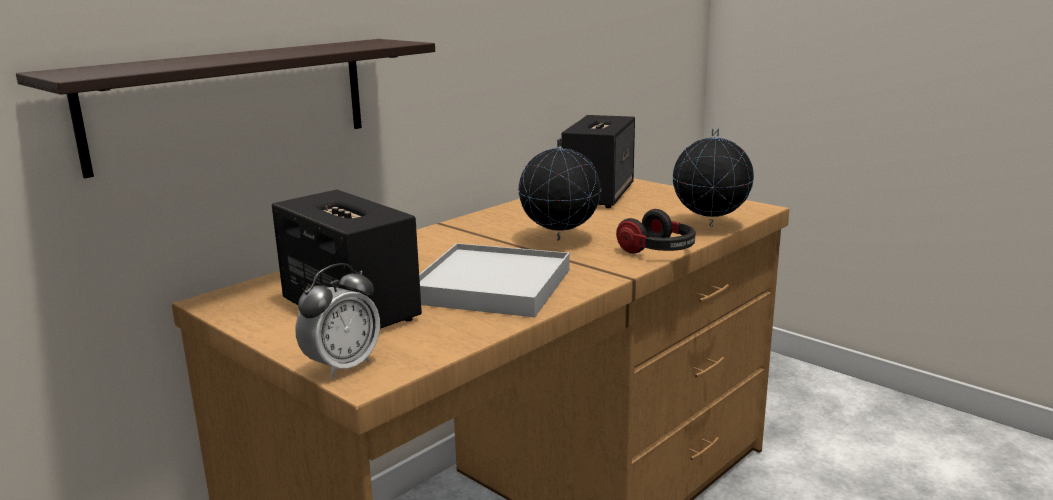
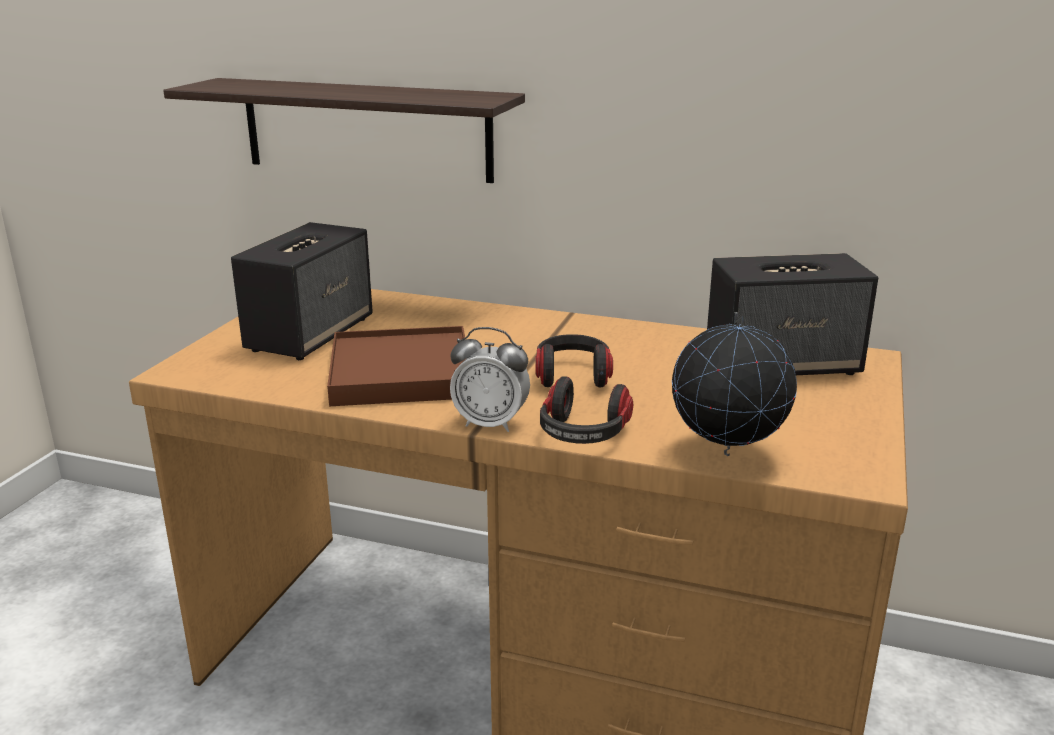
camera: 65 degrees right, 5 degrees up
alarm clock [295,263,380,379] -> alarm clock moved to [450,327,530,432]
white tray [419,243,569,317] -> brown tray [327,326,466,406]
globe [518,138,602,241] -> headphones [536,334,613,387]

